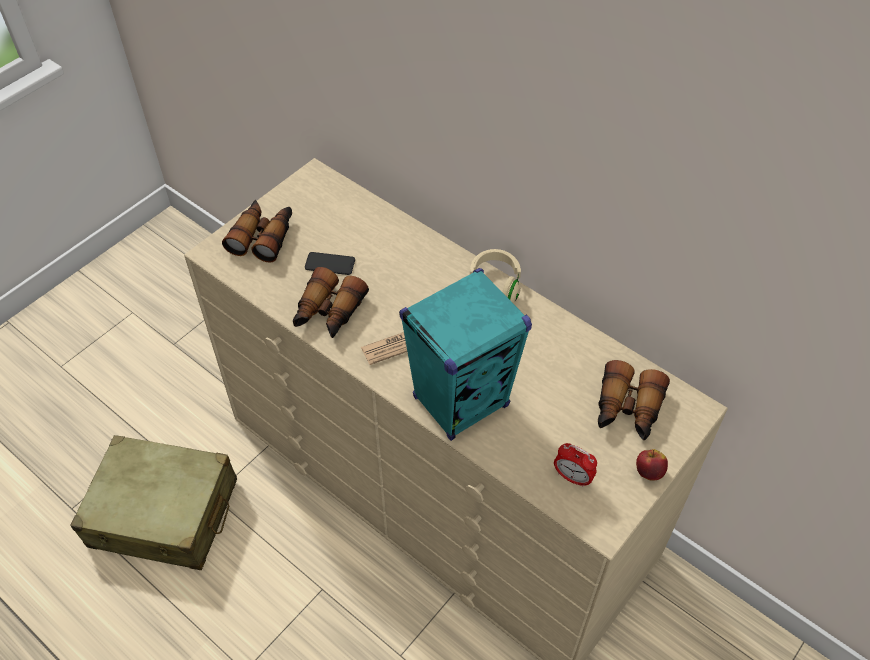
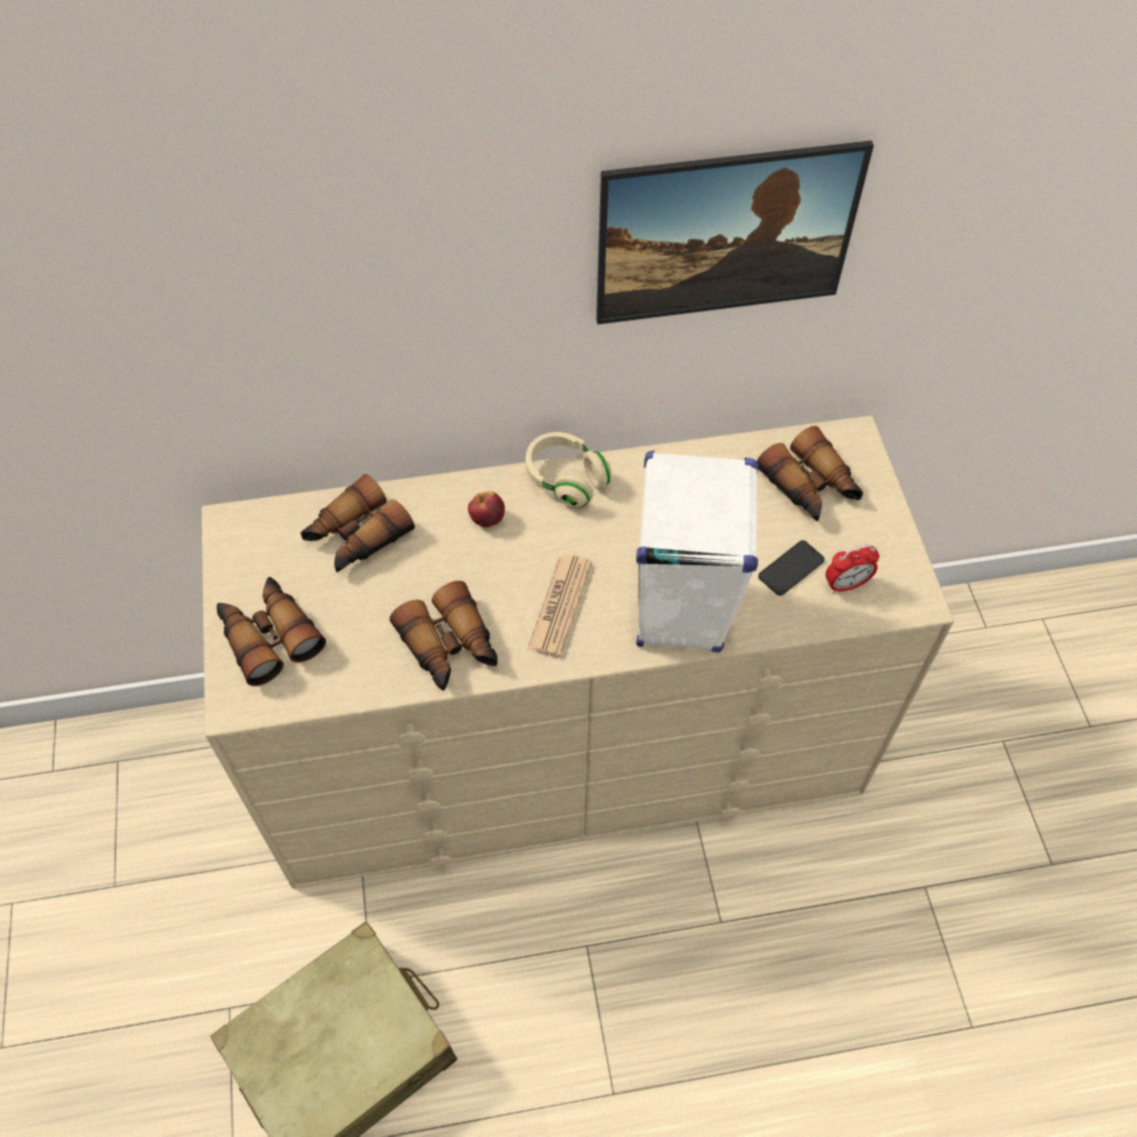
camera: 50 degrees left, 5 degrees up
phone [305,252,355,275] -> phone moved to [758,540,825,596]
turquoise speaker [399,268,532,441] -> white speaker [636,450,758,652]
apple [636,449,668,481] -> apple moved to [468,491,505,527]
none -> binoculars [300,474,415,572]
none -> picture [596,140,874,324]

